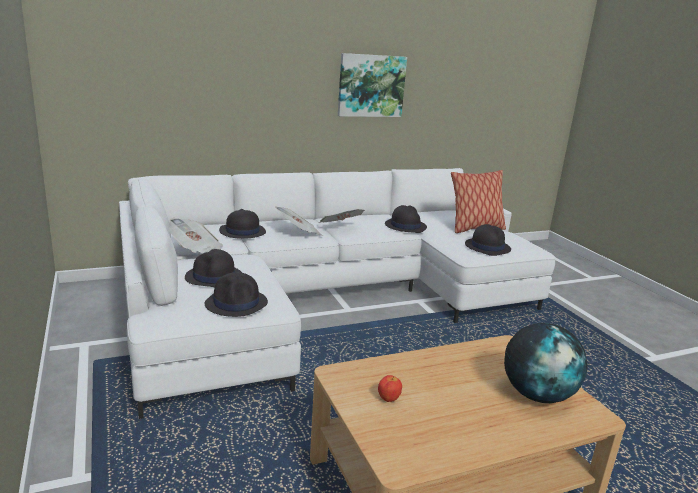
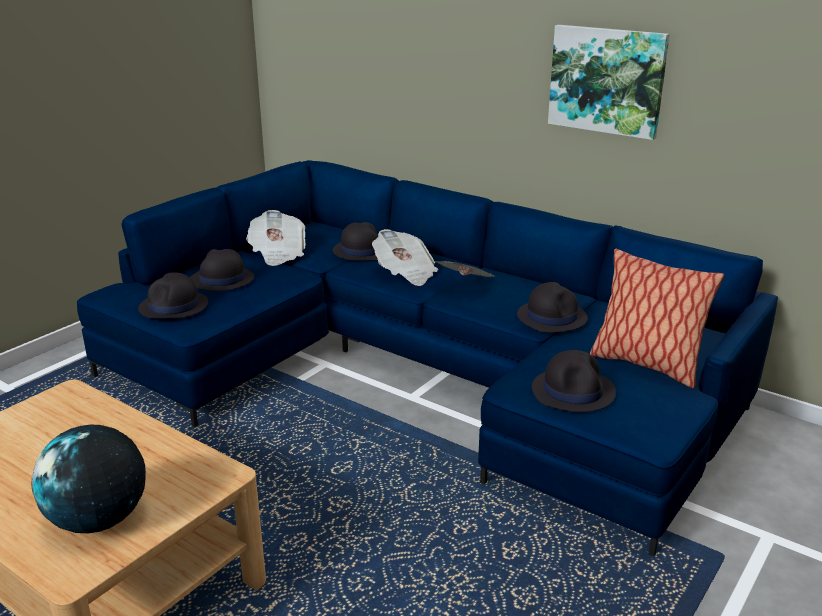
camera: 60 degrees right, 5 degrees up
white sofa [119,168,556,419] -> blue sofa [77,160,778,557]
apple [378,375,402,402] -> none

